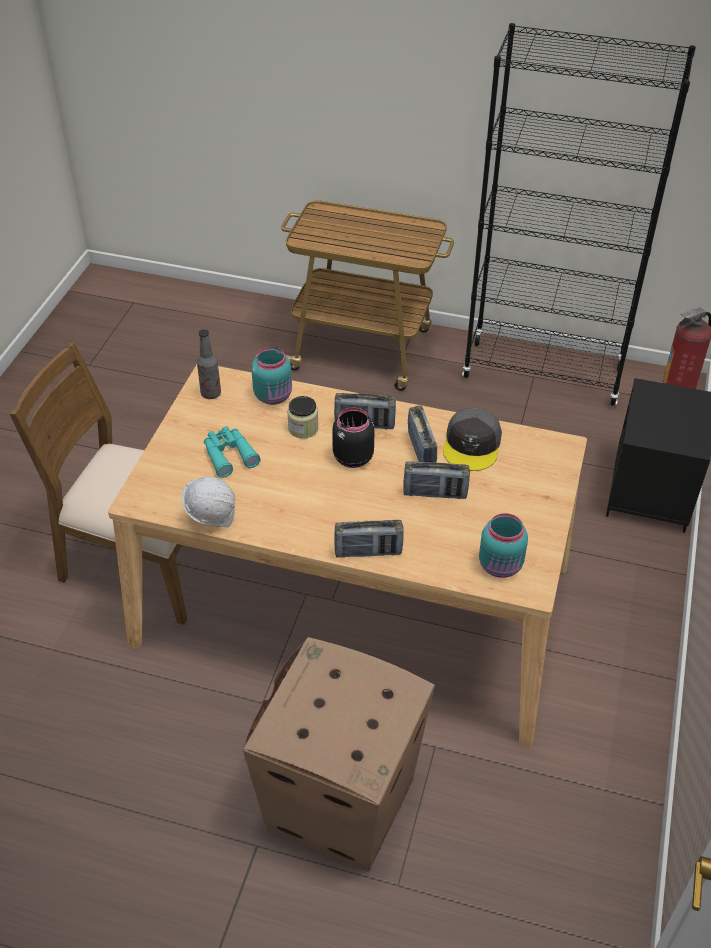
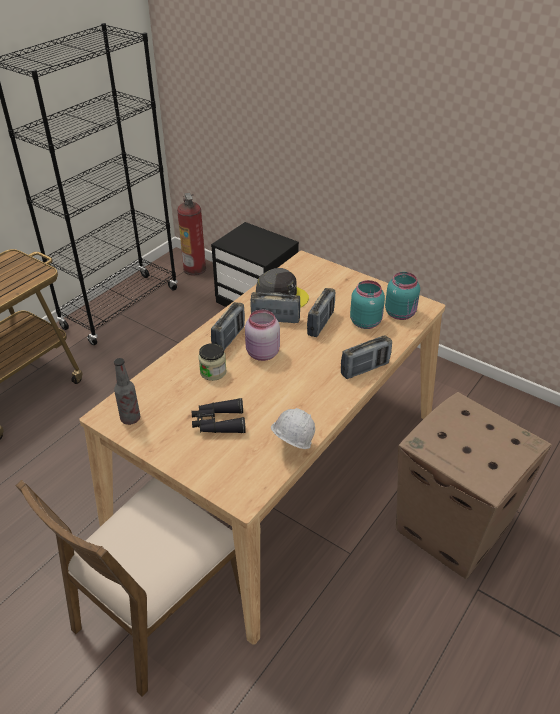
camera: 70 degrees left, 5 degrees down
turquoise binoculars [204,426,261,478] -> black binoculars [192,398,246,433]
turquoise jar [251,347,292,405] -> turquoise jar moved to [350,280,385,329]
black jar [332,408,375,468] -> pink jar [245,310,280,361]
radio [334,520,404,558] -> radio turned 45 degrees clockwise [341,335,392,379]

